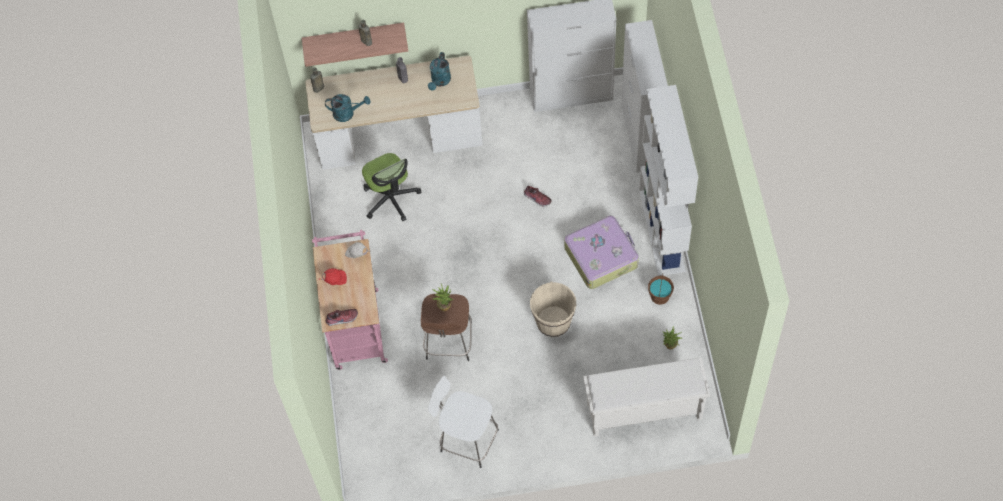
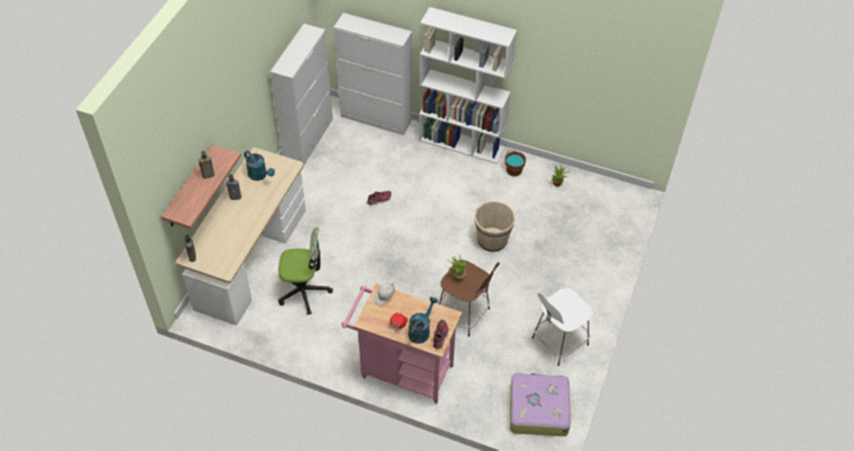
camera: 65 degrees left, 10 degrees down
turquoise watering can [325,94,370,122] -> turquoise watering can moved to [408,297,438,344]
suitcase [564,216,639,289] -> suitcase moved to [510,373,571,436]
white shoe rack [583,358,710,437] -> none

